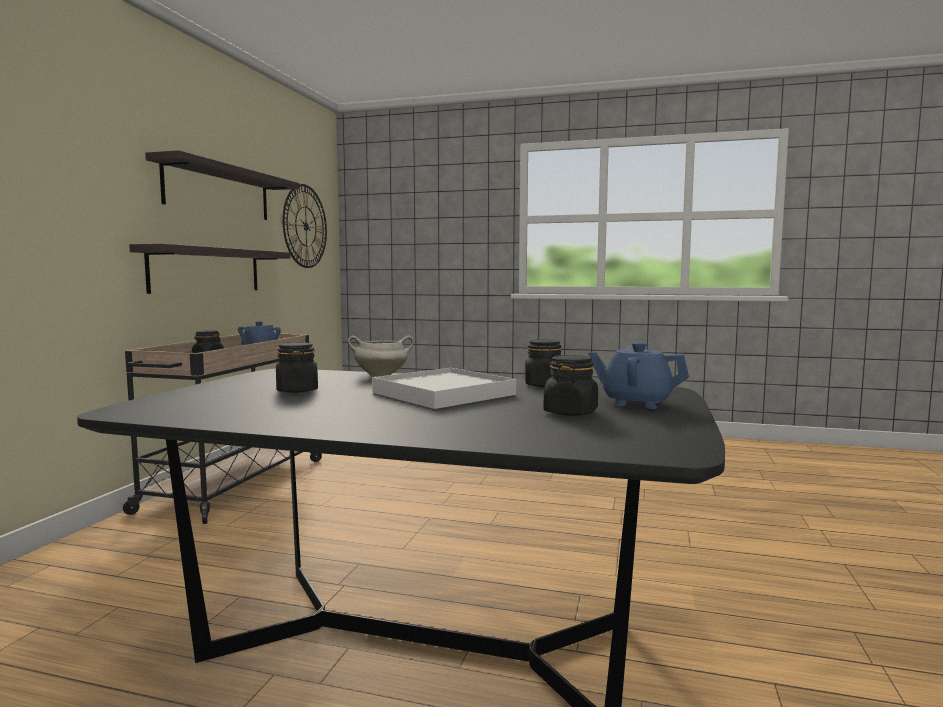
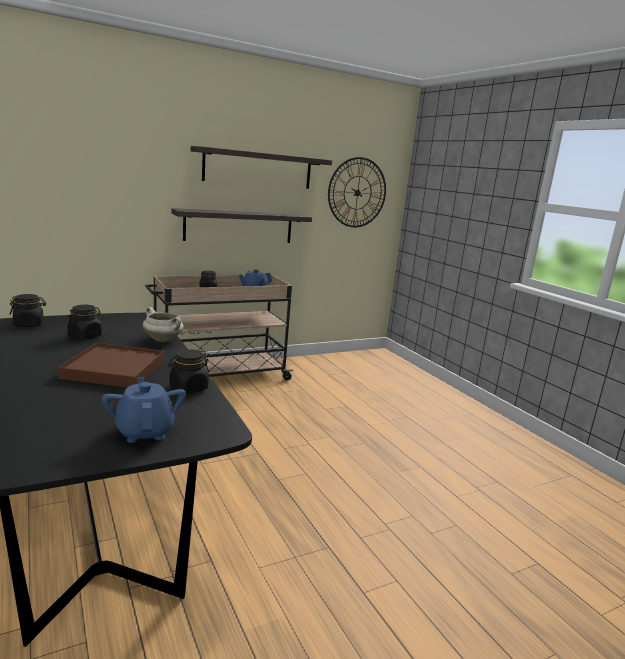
camera: 45 degrees right, 10 degrees up
white tray [372,368,516,409] -> brown tray [57,343,165,387]
black jar [543,355,598,416] -> black jar moved to [10,294,46,327]

